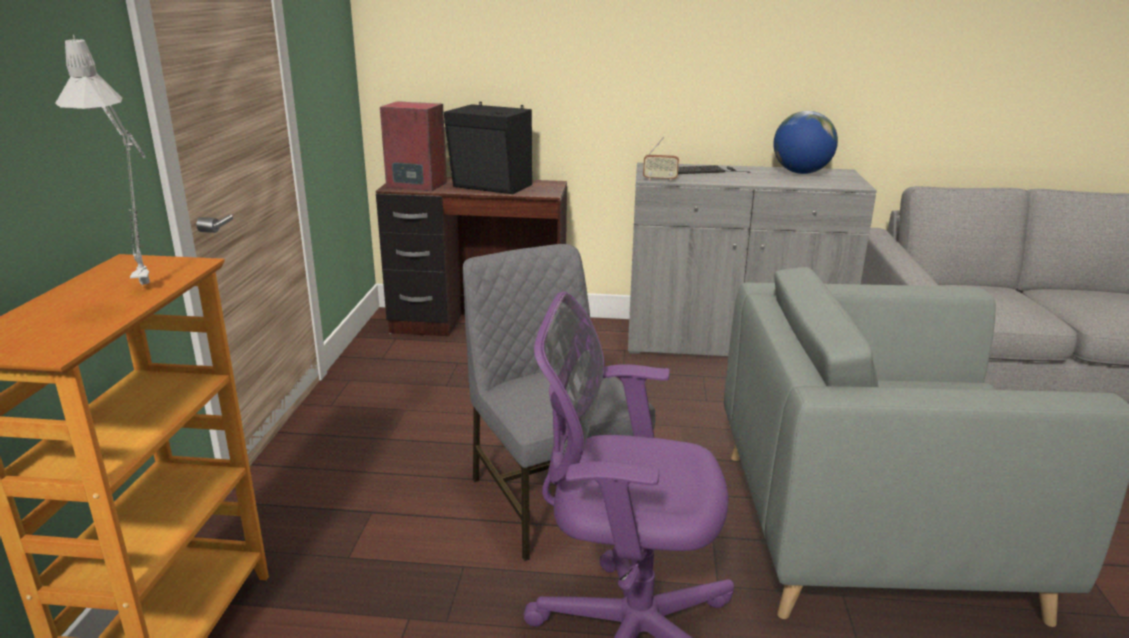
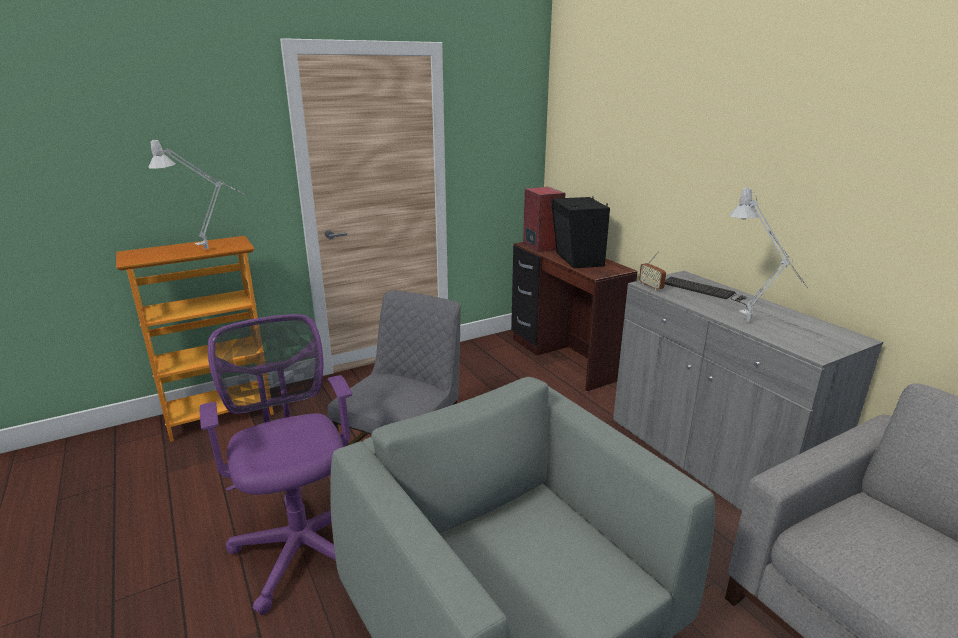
camera: 55 degrees right, 0 degrees up
globe [773,111,838,174] -> none
none -> grey table lamp [729,186,808,322]

